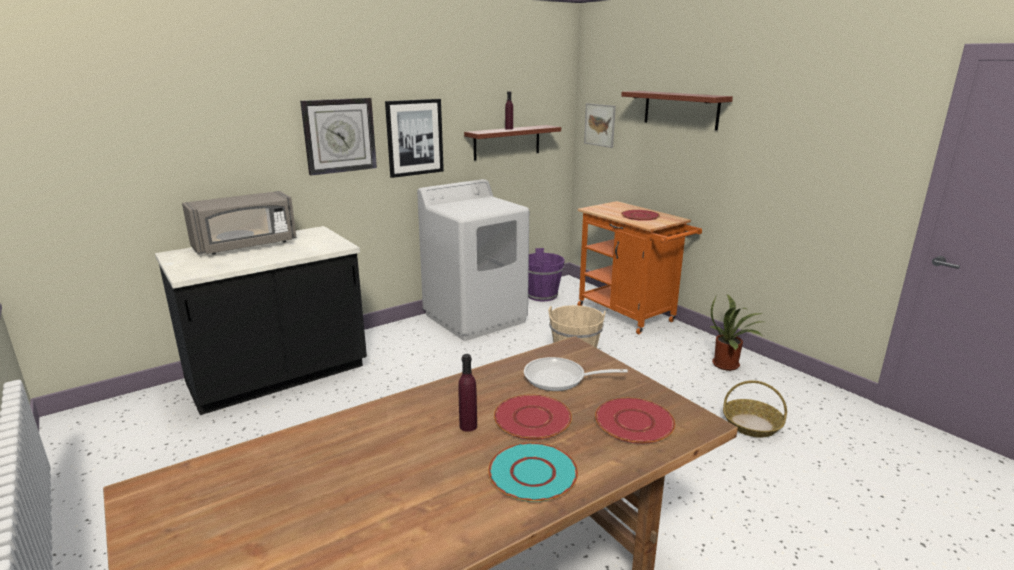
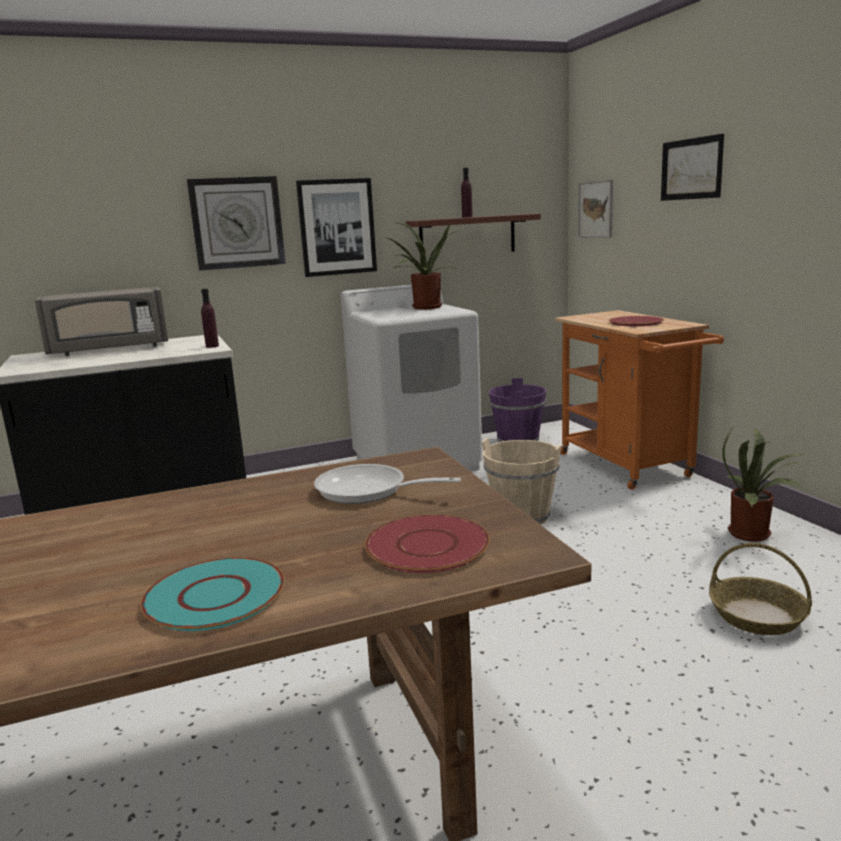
camera: 15 degrees right, 5 degrees down
purple bottle [458,354,477,432] -> purple bottle moved to [201,289,219,348]
red plate [494,394,572,440] -> none
shelf [621,91,733,130] -> picture [661,134,724,201]
none -> potted plant [387,222,459,309]

